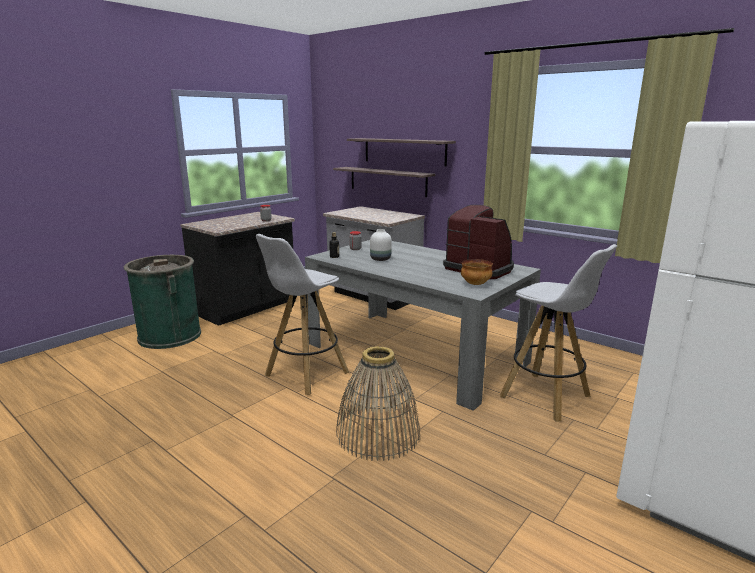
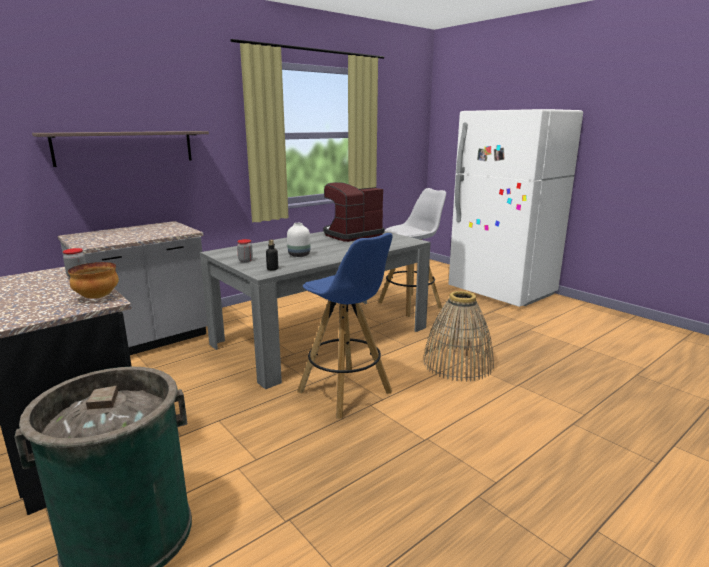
camera: 80 degrees left, 0 degrees up
white stool [256,234,349,395] -> blue stool [297,233,393,419]
shelf [333,167,435,197] -> none
bowl [461,259,493,285] -> bowl moved to [68,262,119,299]

